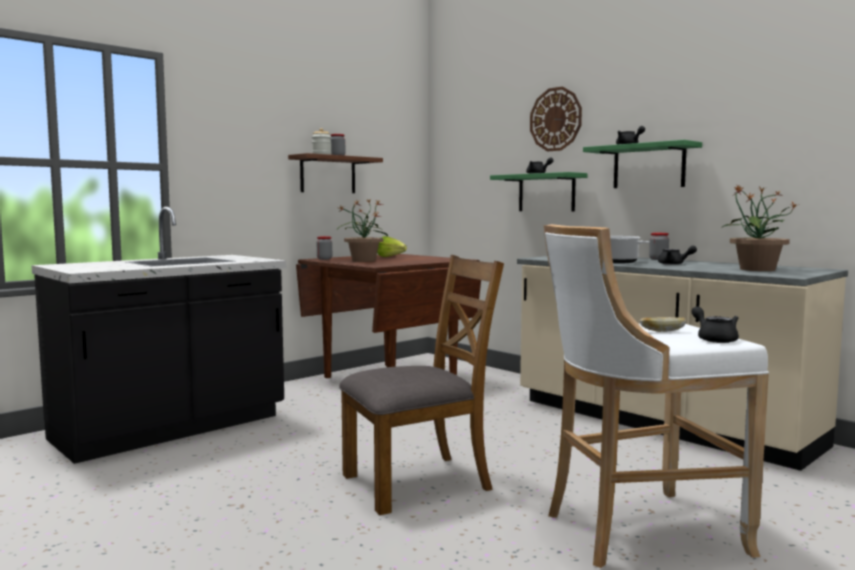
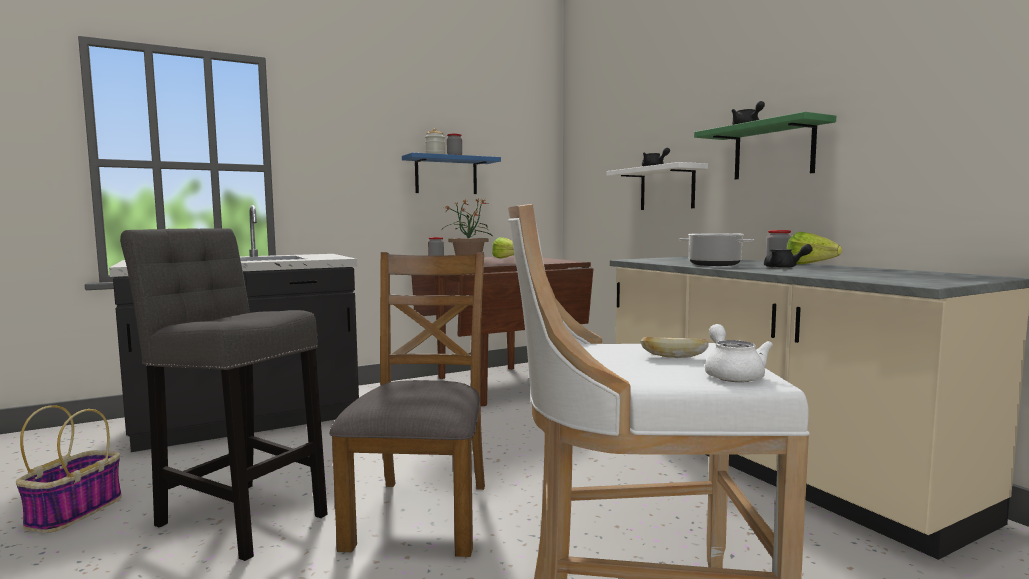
camera: 15 degrees right, 0 degrees up
brown shelf [288,153,383,193] -> blue shelf [402,153,501,194]
brown chair [339,255,504,515] -> brown chair turned 75 degrees counterclockwise [329,252,485,557]
green shelf [490,172,588,212] -> white shelf [607,162,708,210]
wall clock [530,87,582,151] -> none
black teapot [692,306,739,343] -> white teapot [705,324,773,382]
potted plant [721,186,800,271] -> none
none -> basket [16,405,122,533]
none -> grey stool [120,228,328,561]
none -> lettuce [787,232,842,264]

